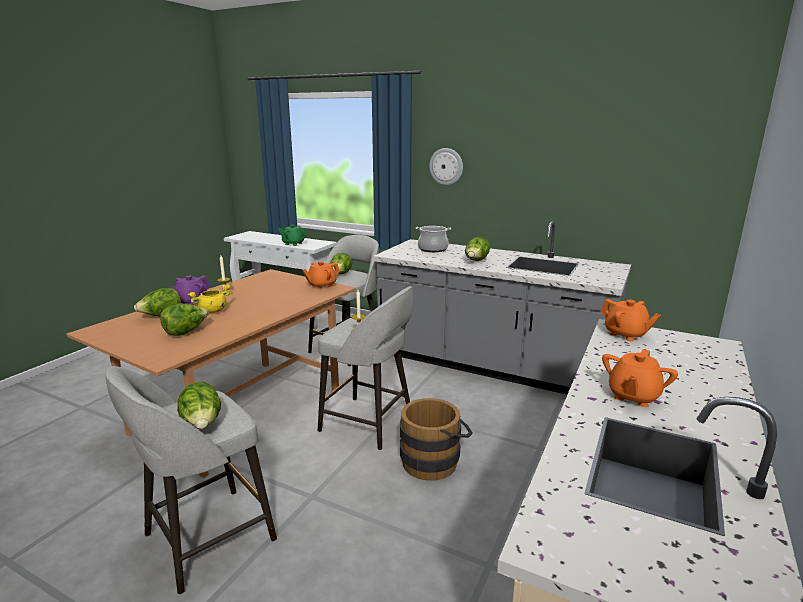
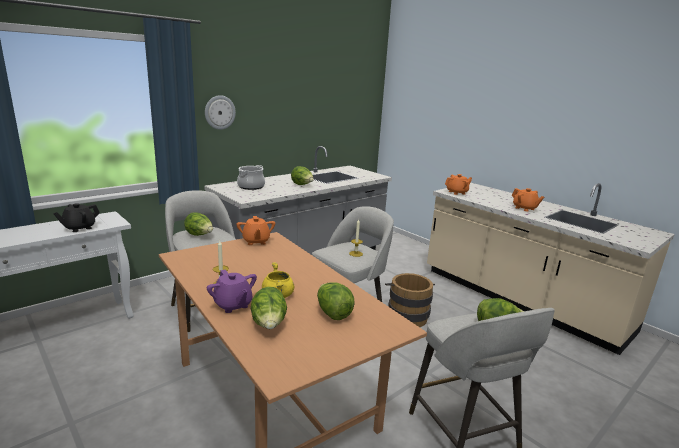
camera: 70 degrees left, 0 degrees up
green teapot [278,225,307,246] -> black teapot [53,203,100,232]

